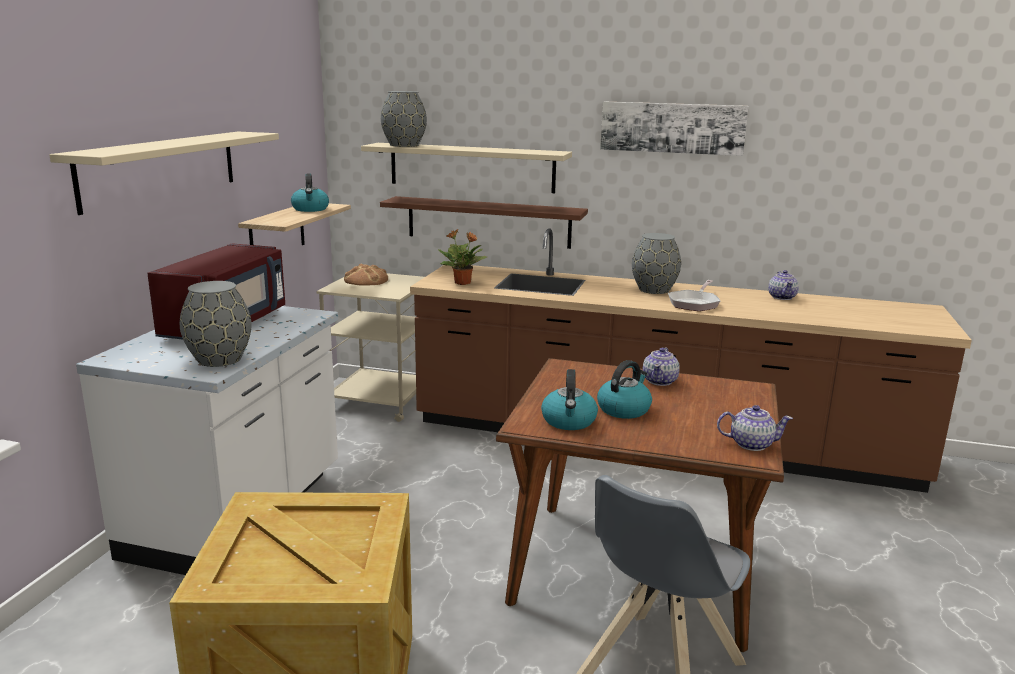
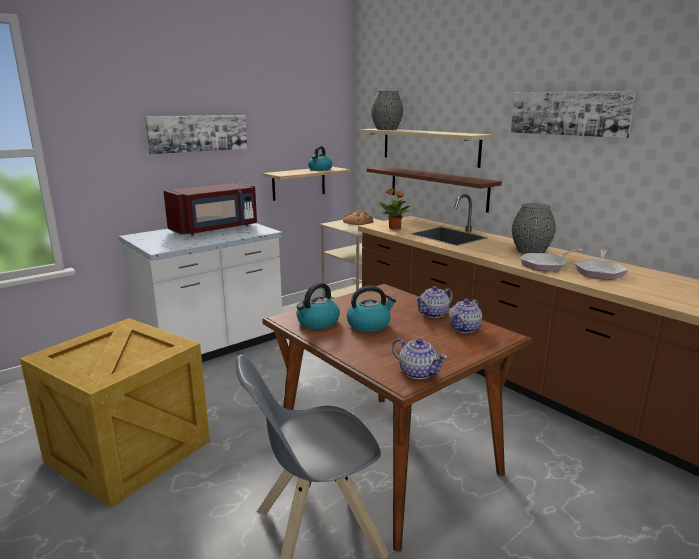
camera: 35 degrees right, 0 degrees up
beige shelf [49,132,279,215] -> picture [145,115,247,154]
grey vase [180,281,252,367] -> none
teapot [768,270,799,300] -> teapot moved to [449,299,482,333]
none -> frying pan [574,249,628,280]

